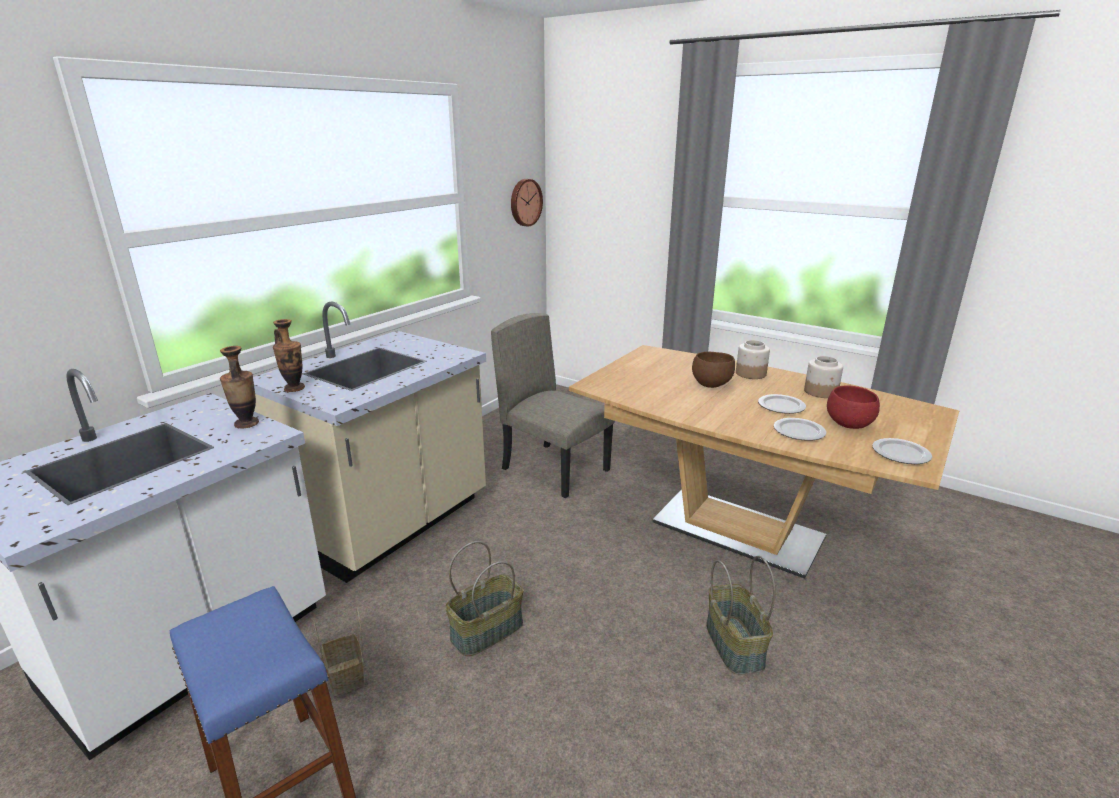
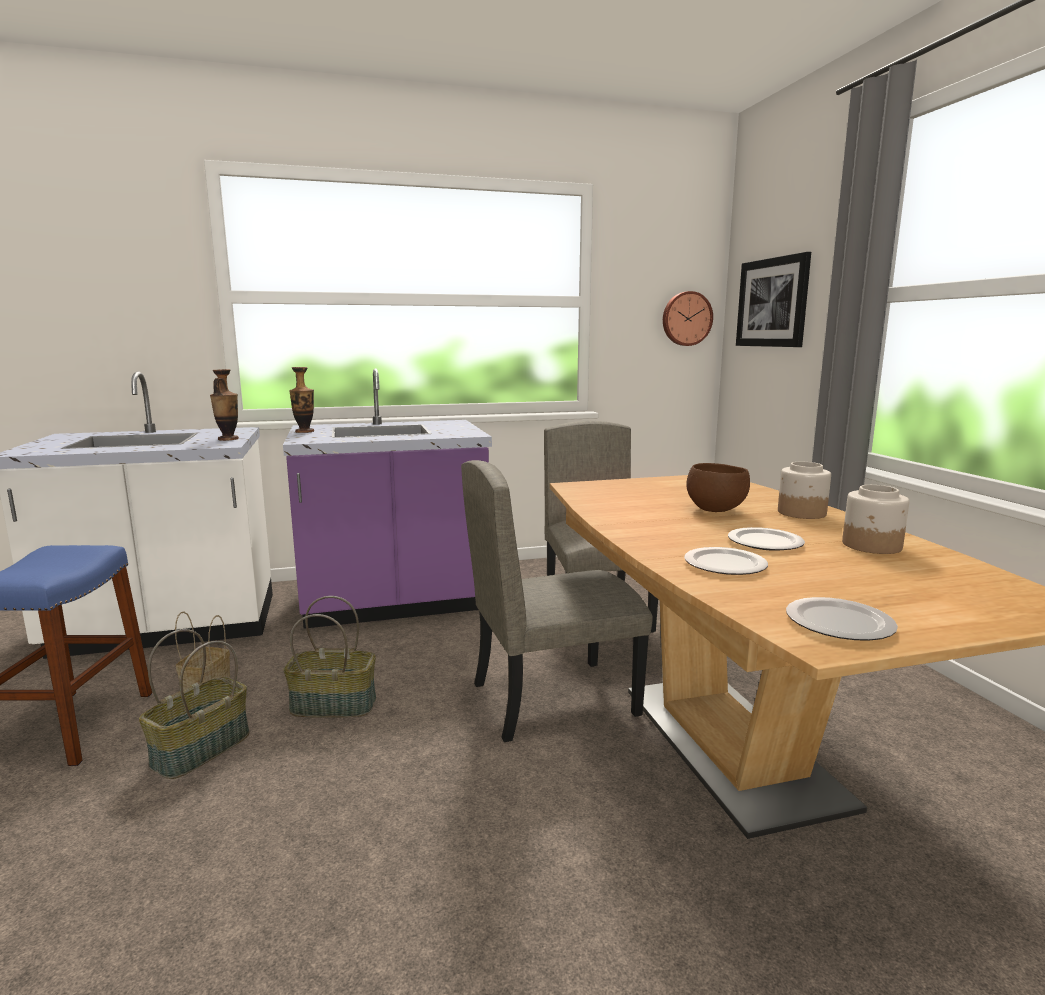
camera: 40 degrees right, 10 degrees down
beige counter [253,302,486,583] -> purple counter [283,368,492,629]
basket [706,556,775,675] -> basket moved to [139,629,249,779]
red bowl [827,385,880,429] -> none
none -> beige chair [461,460,652,742]
none -> picture [736,252,811,347]

